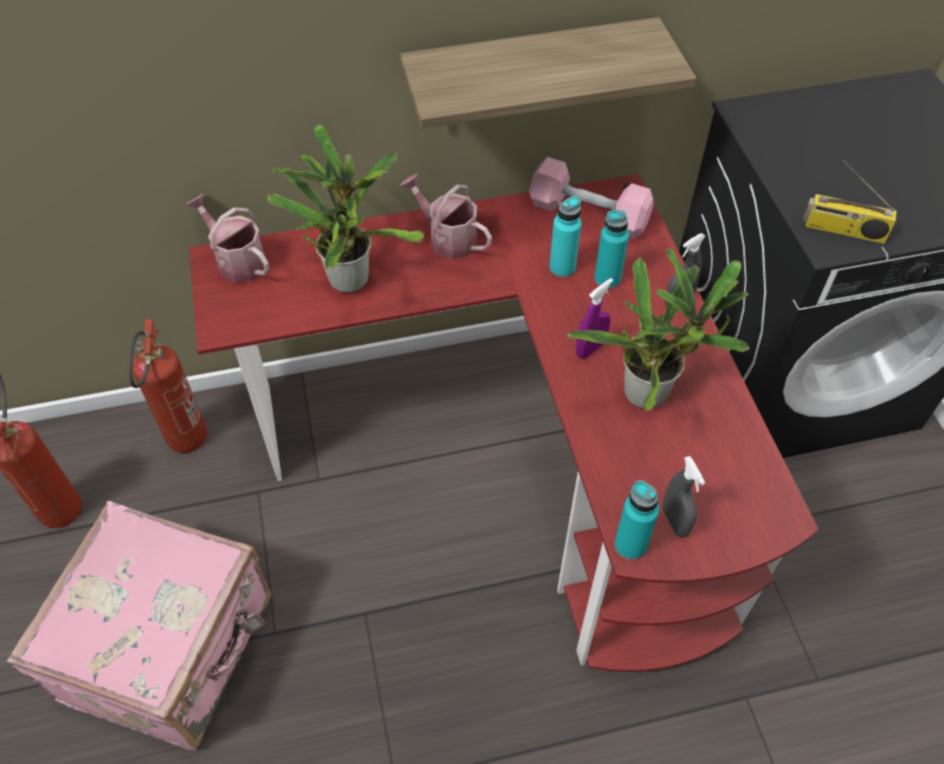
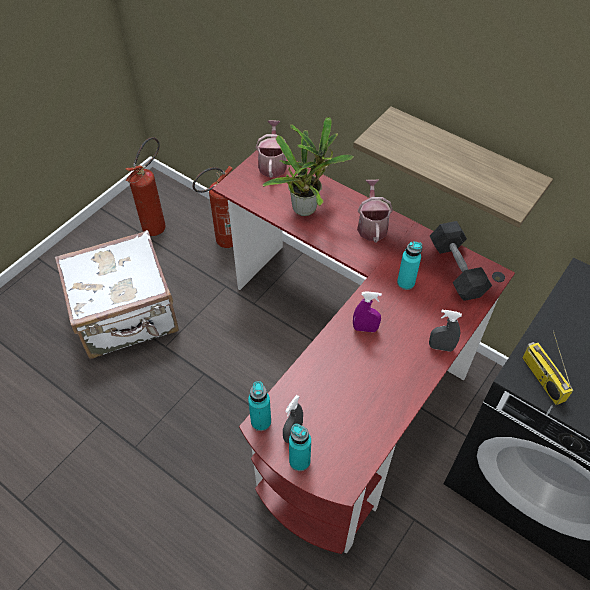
camera: 50 degrees right, 0 degrees up
pink suitcase [7,501,271,751] -> white suitcase [55,230,179,359]
pink dumbbell [529,157,654,239] -> black dumbbell [430,221,492,301]
potted plant [567,248,750,411] -> none
turquoise bottle [594,210,629,289] -> turquoise bottle moved to [289,424,311,471]

